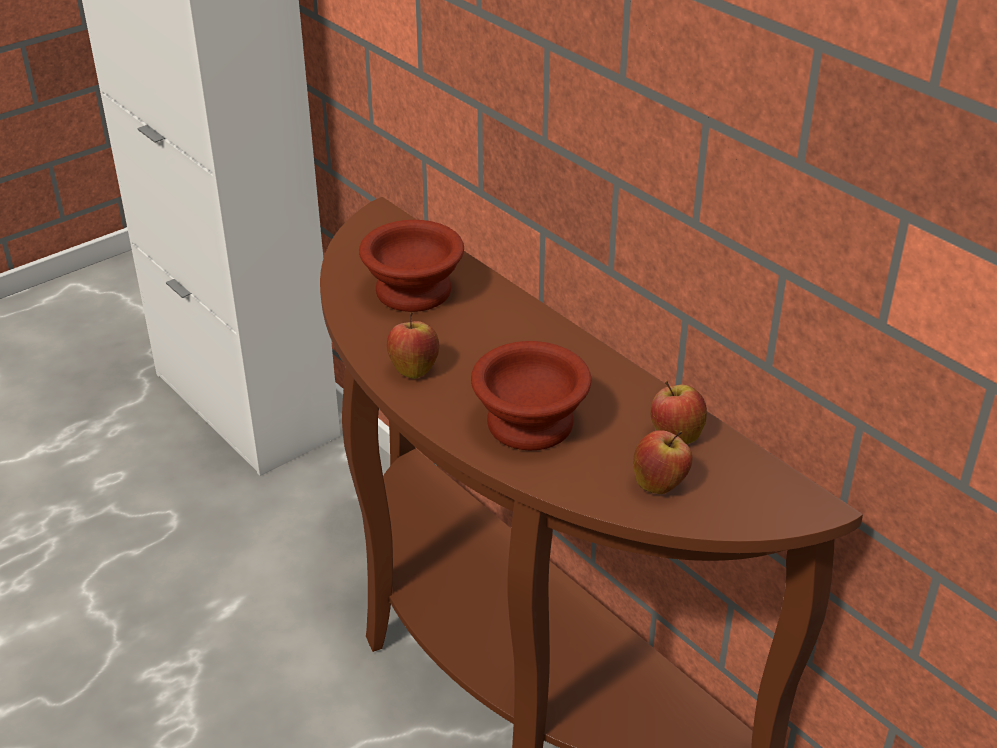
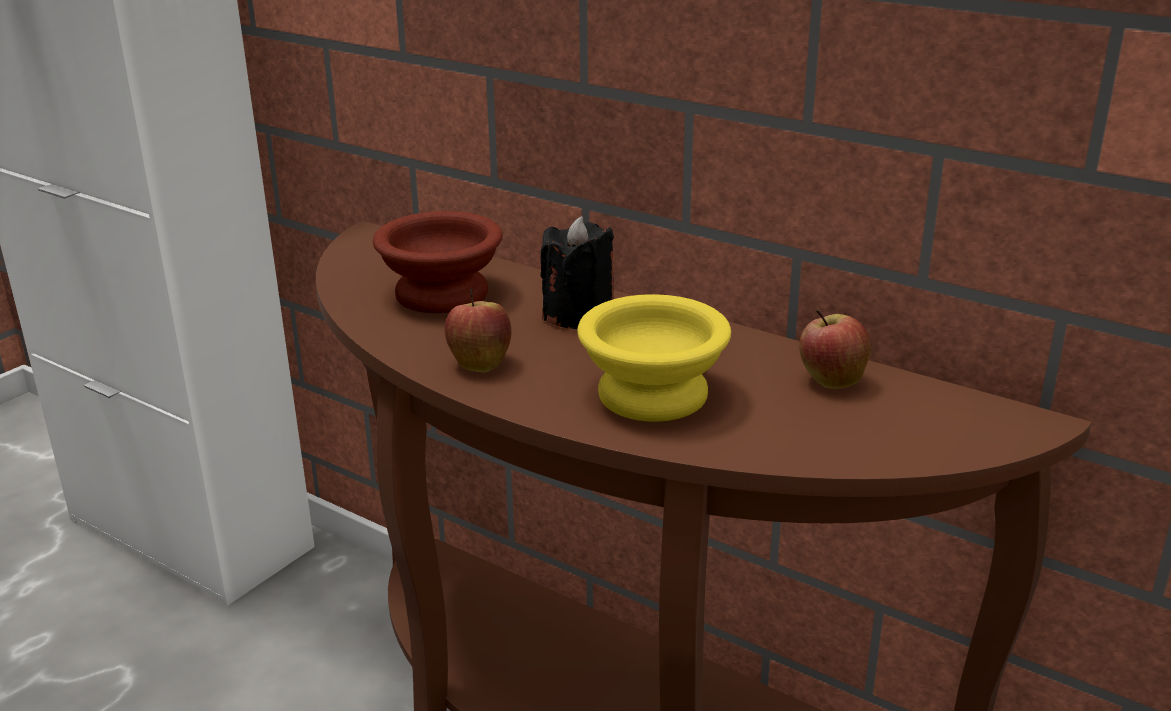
camera: 15 degrees left, 10 degrees down
brown bowl [471,341,591,451] -> yellow bowl [577,294,731,422]
apple [633,430,693,494] -> none
none -> black candle [540,216,614,329]

